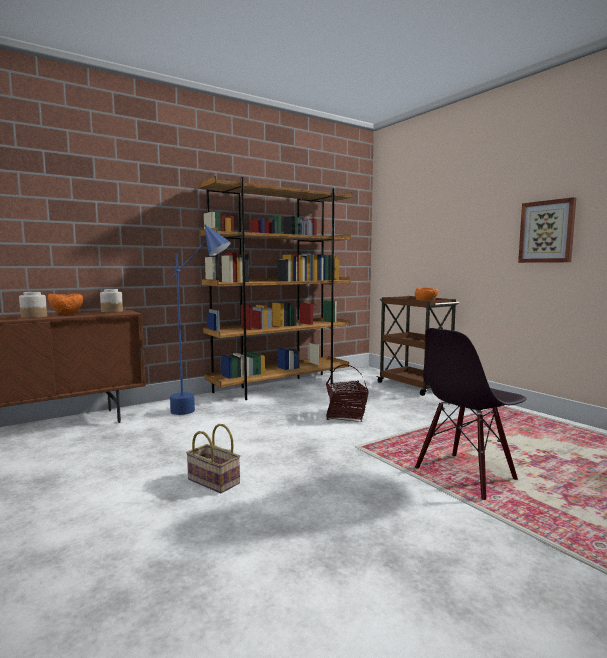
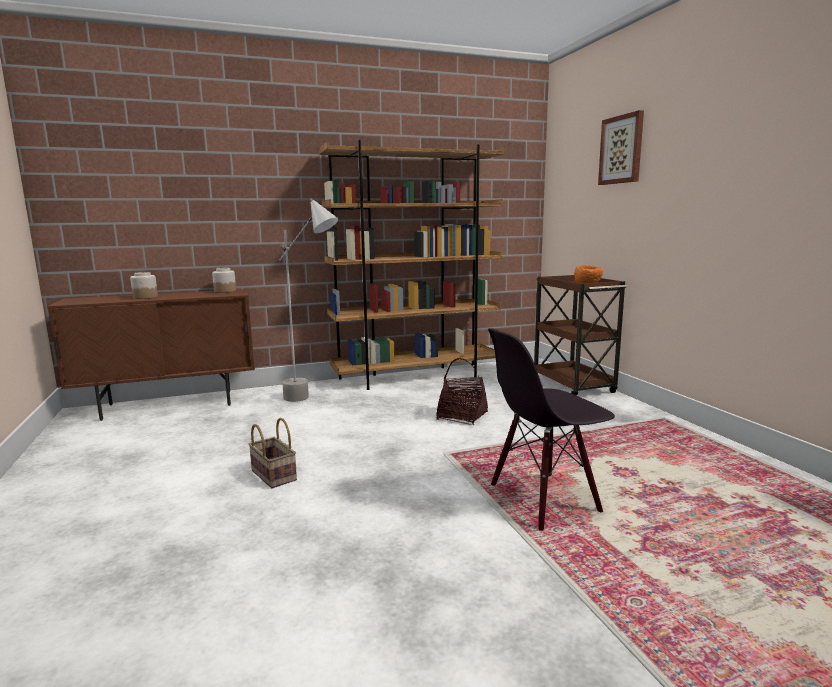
camera: 15 degrees right, 5 degrees up
orange bowl [48,294,83,314] -> none
blue floor lamp [169,225,231,415] -> grey floor lamp [279,198,338,402]
picture [518,197,576,263] -> picture moved to [598,110,644,185]

